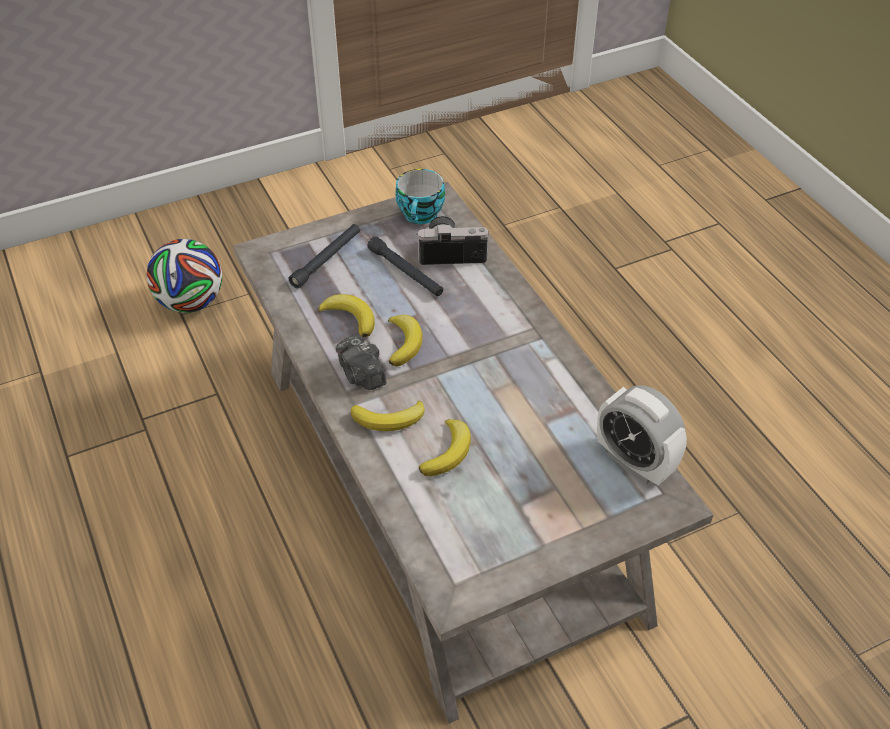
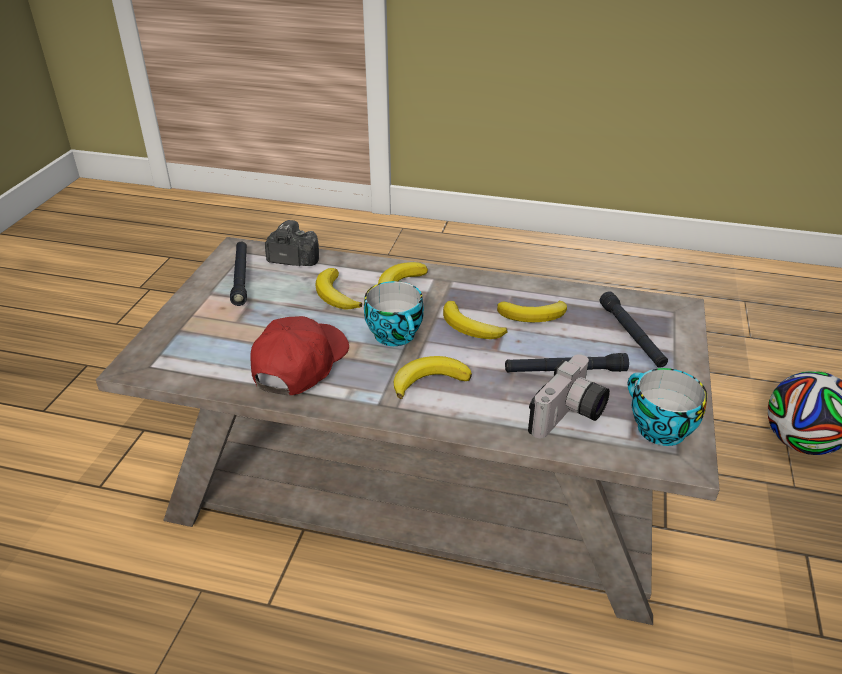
camera: 130 degrees right, 10 degrees down
camera [336,334,386,390] -> camera moved to [265,220,319,266]
alarm clock [597,385,687,486] -> none
none -> black flashlight [230,242,247,306]
none -> red cap [250,316,349,395]
none -> cup [364,281,424,346]
none -> banana [394,356,472,399]

